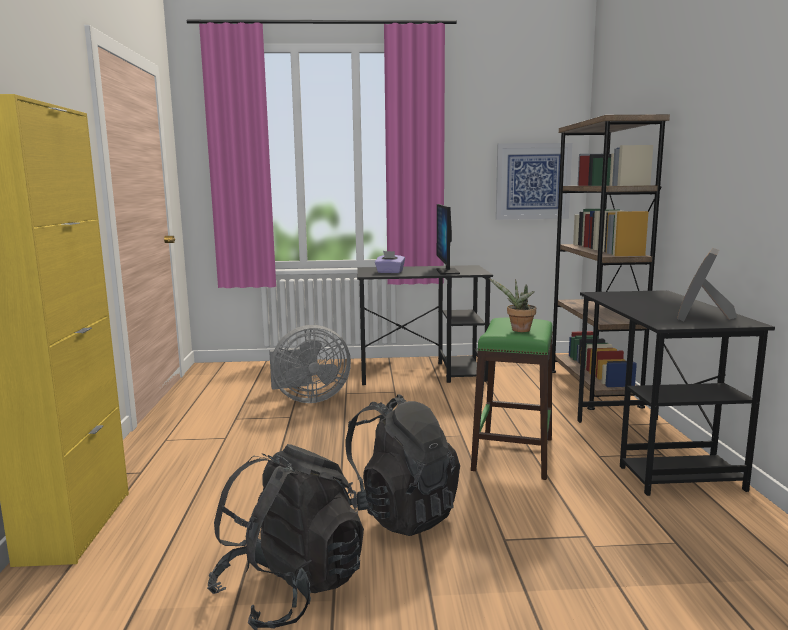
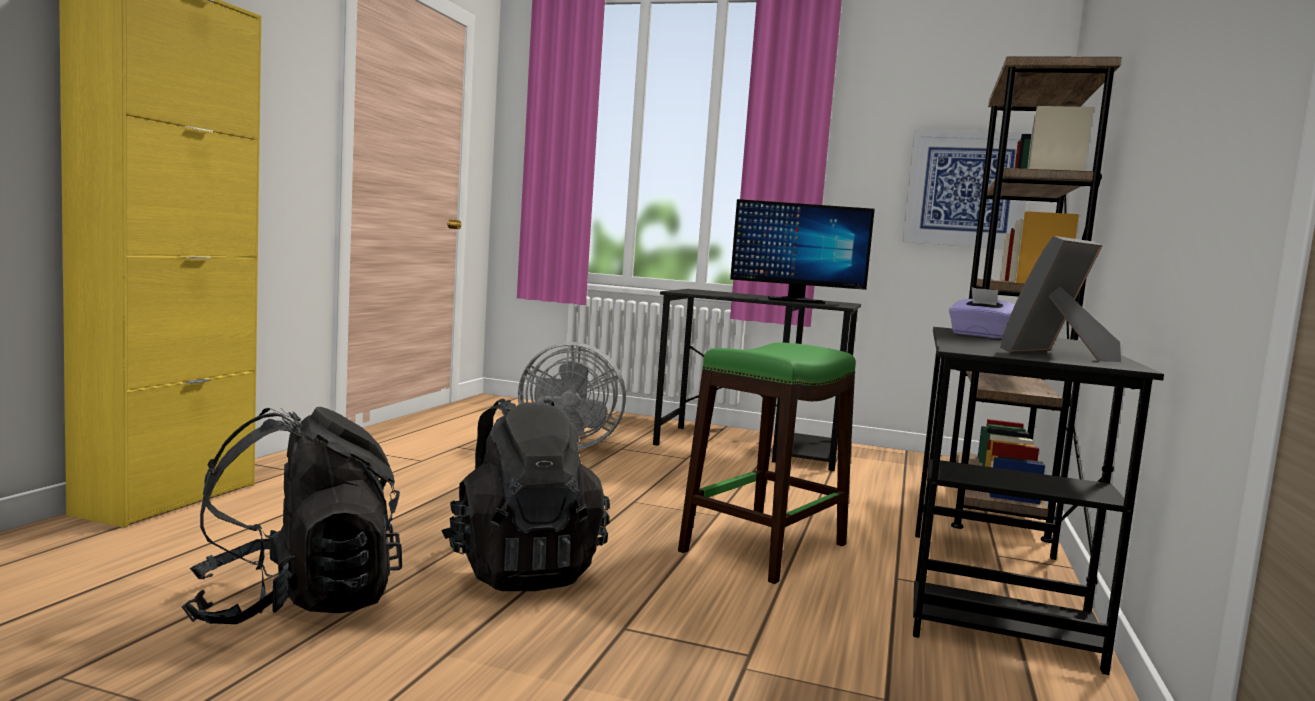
camera: 20 degrees right, 5 degrees down
purple tissue box [375,251,405,273] -> purple tissue box moved to [949,287,1015,339]
monitor [436,204,460,275] -> monitor turned 105 degrees counterclockwise [730,199,875,304]
potted plant [489,278,536,332] -> none

